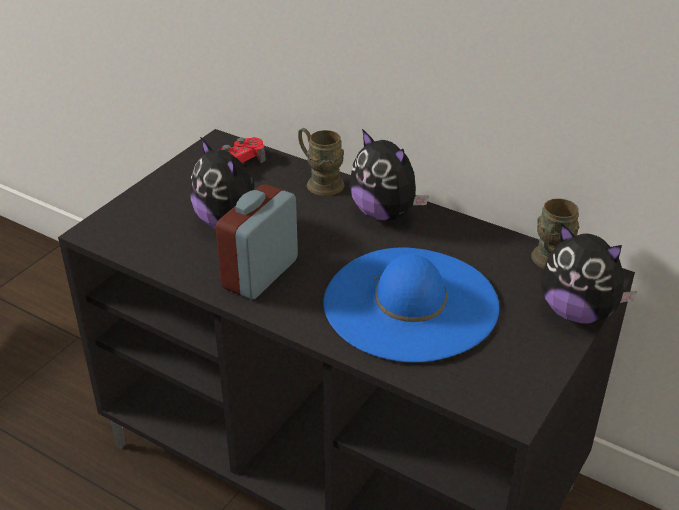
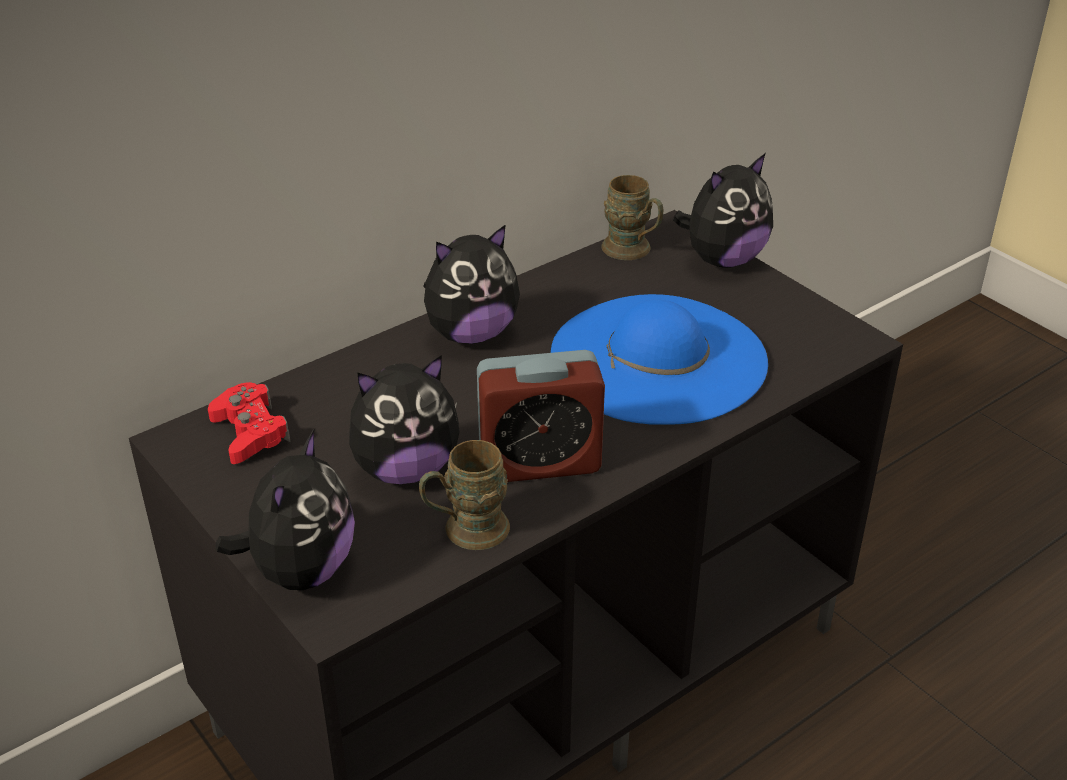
camera: 70 degrees left, 0 degrees up
alarm clock [215,184,298,300] -> alarm clock turned 60 degrees counterclockwise [477,350,605,482]
brown mug [298,128,345,196] -> brown mug moved to [419,440,510,550]
none -> plush toy [215,428,355,590]

